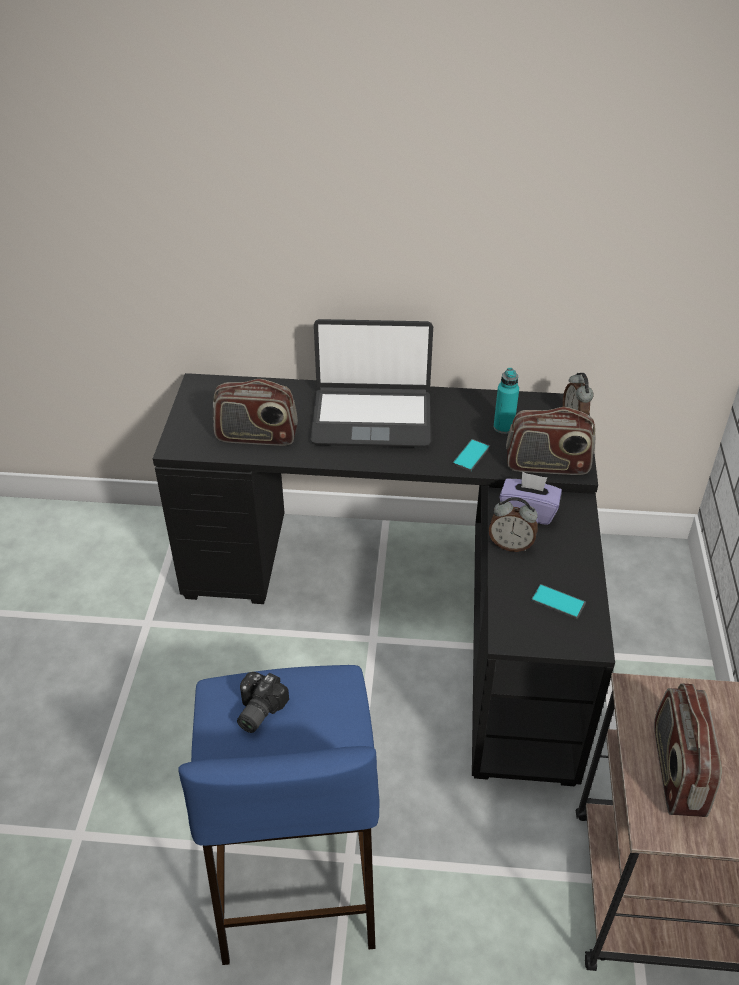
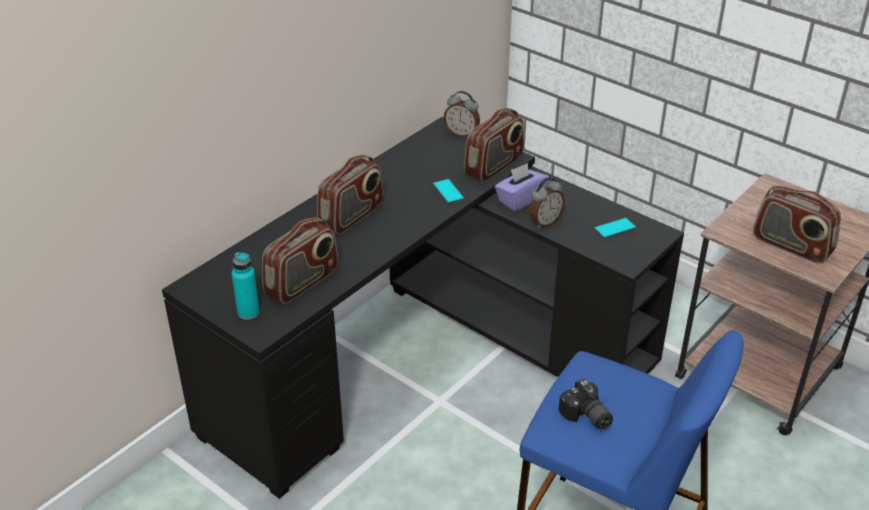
camera: 55 degrees left, 5 degrees down
laptop [311,319,433,448] -> radio [317,155,384,235]
turquoise bottle [493,368,519,434] -> turquoise bottle moved to [232,252,260,320]

